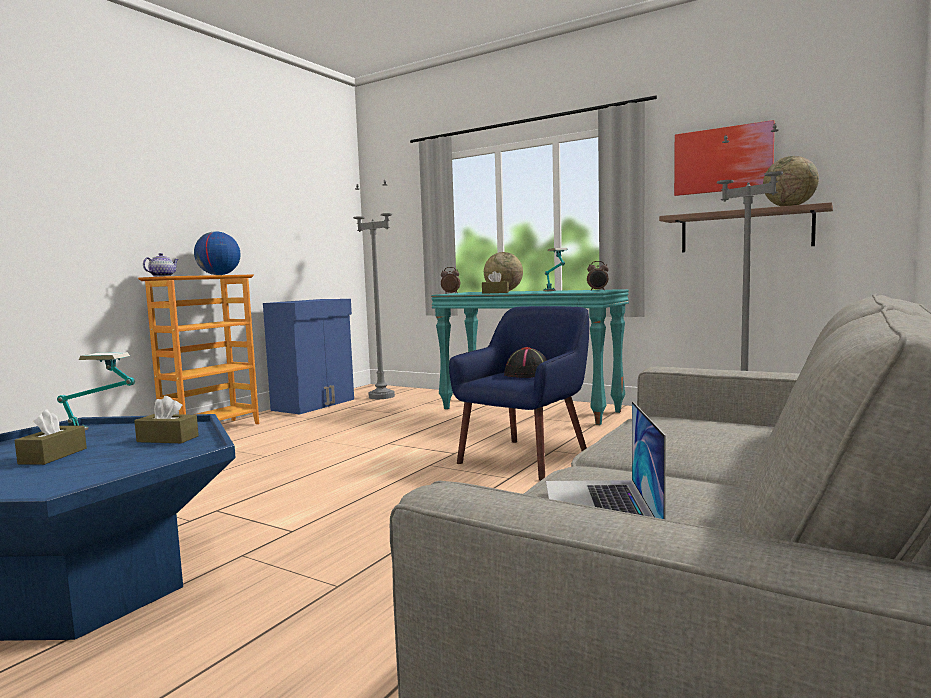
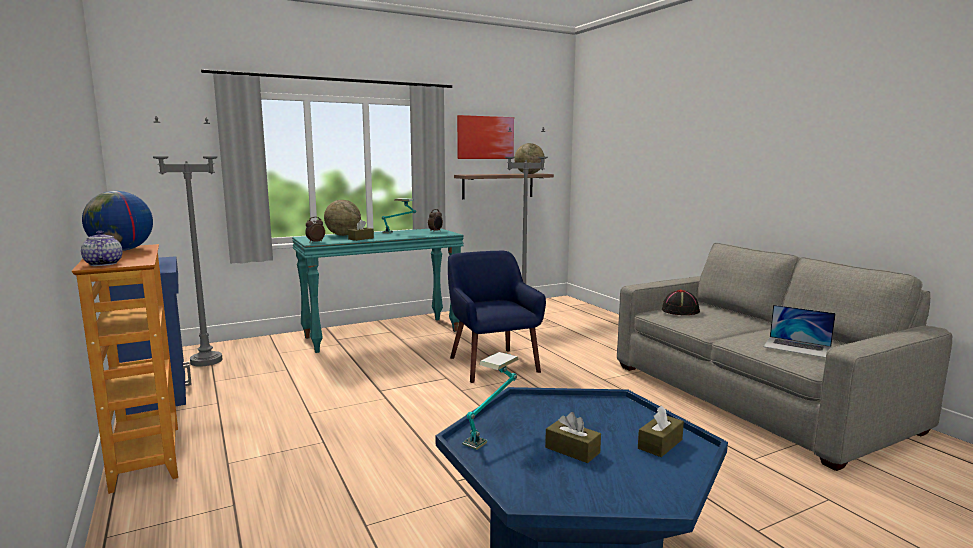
camera: 60 degrees left, 5 degrees up
brown tissue box [134,396,199,443] -> brown tissue box moved to [638,405,684,457]
black hat [504,347,547,378] -> black hat moved to [662,290,700,315]

